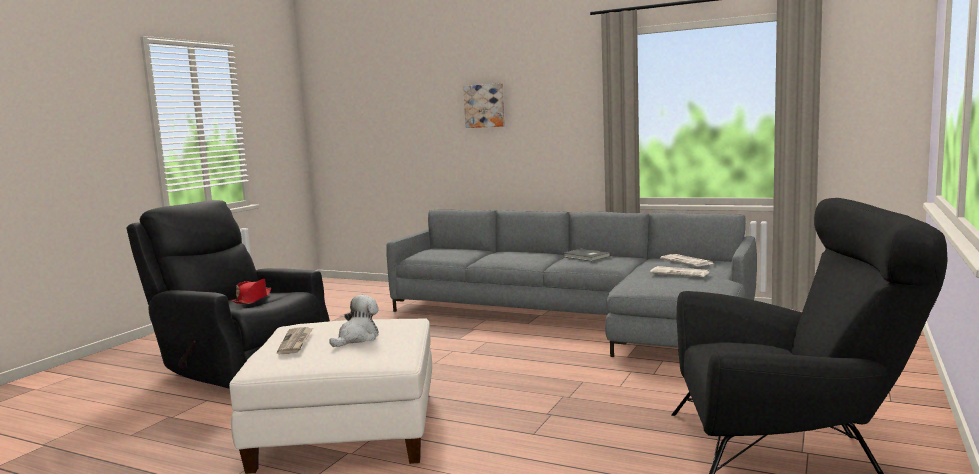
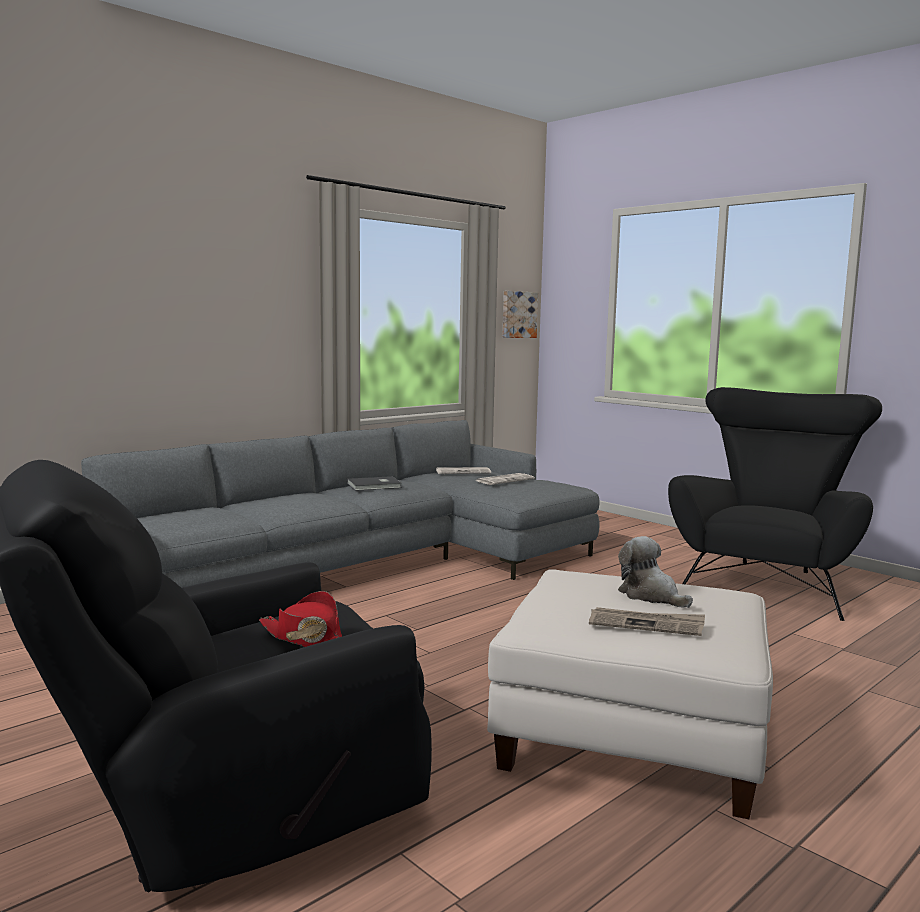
camera: 70 degrees left, 0 degrees up
picture [463,83,505,128] -> picture moved to [503,291,538,338]

